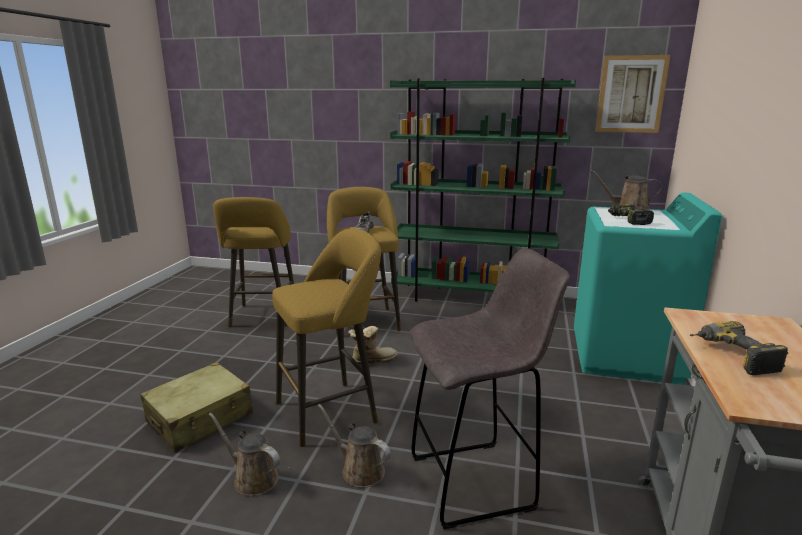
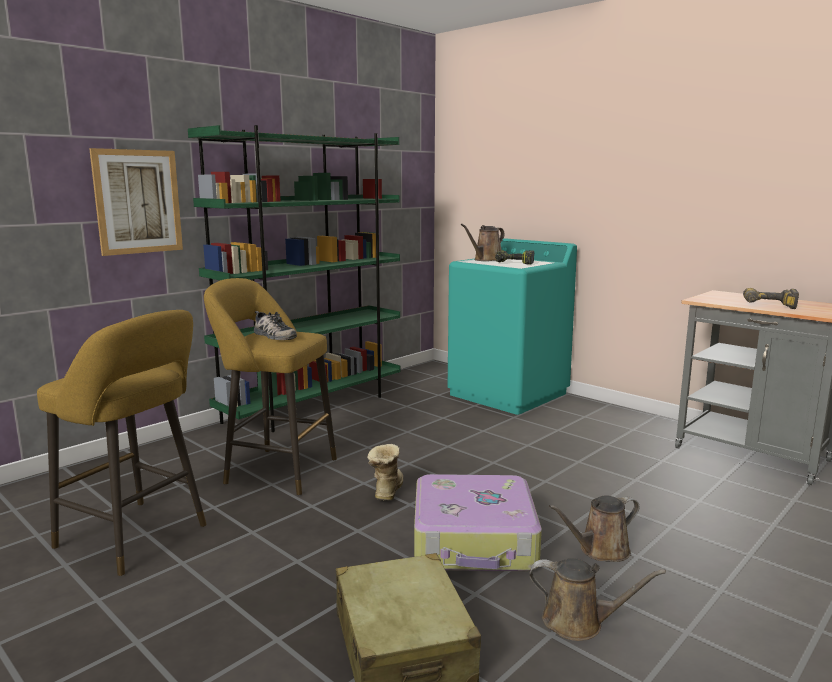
camera: 60 degrees left, 5 degrees down
brown watering can [209,412,280,496] -> brown watering can turned 135 degrees counterclockwise [529,558,666,641]
yellow stool [272,228,381,447] -> suitcase [414,474,542,571]
grey stool [409,248,570,529] -> none
picture [595,55,670,133] -> picture moved to [89,148,183,256]

